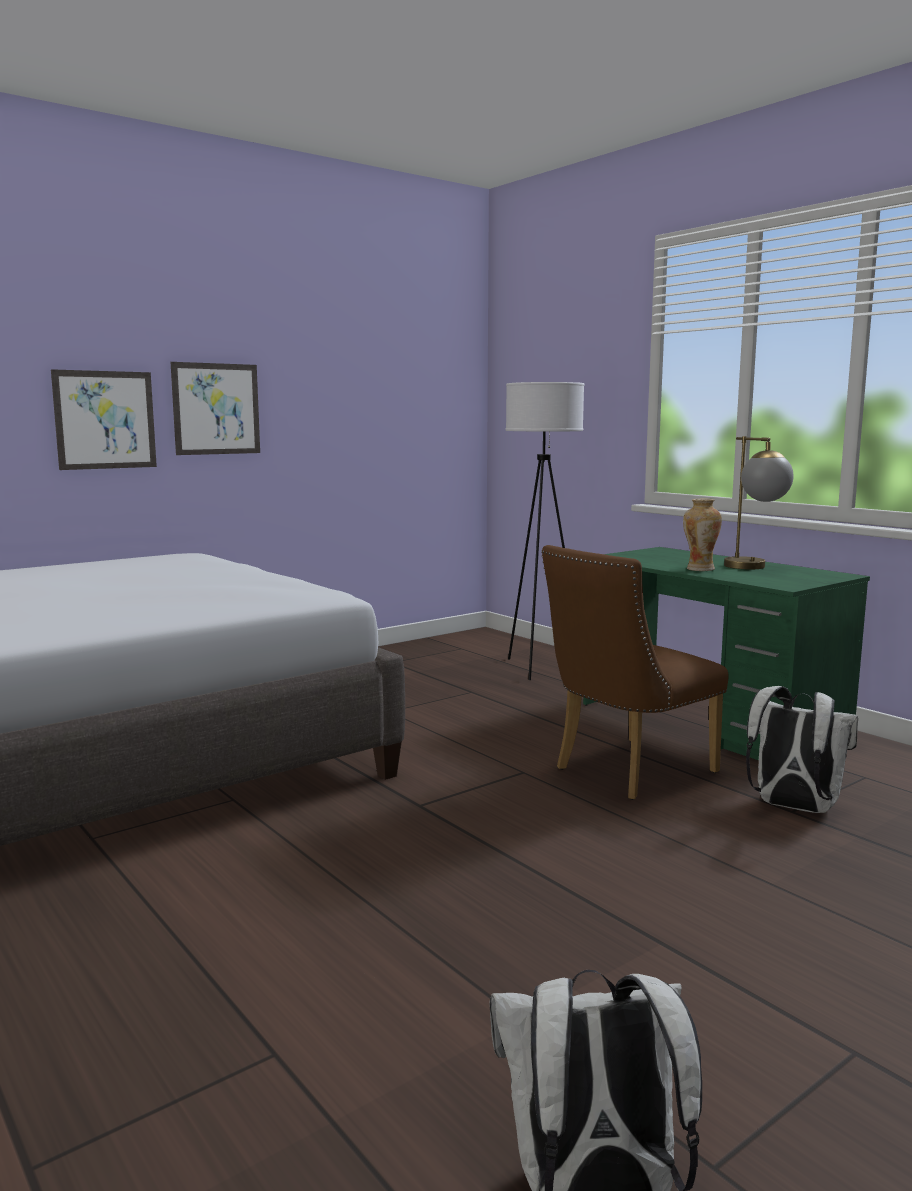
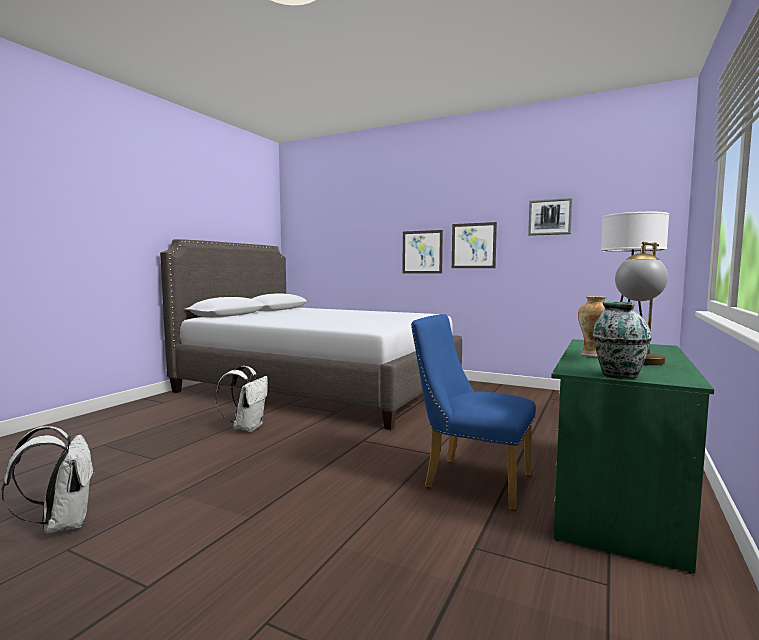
camera: 65 degrees right, 5 degrees down
brown chair [541,545,728,800] -> blue chair [411,314,536,510]
white backpack [746,686,858,813] -> white backpack moved to [216,366,268,432]
none -> picture [528,198,573,236]
none -> vase [592,302,652,379]

